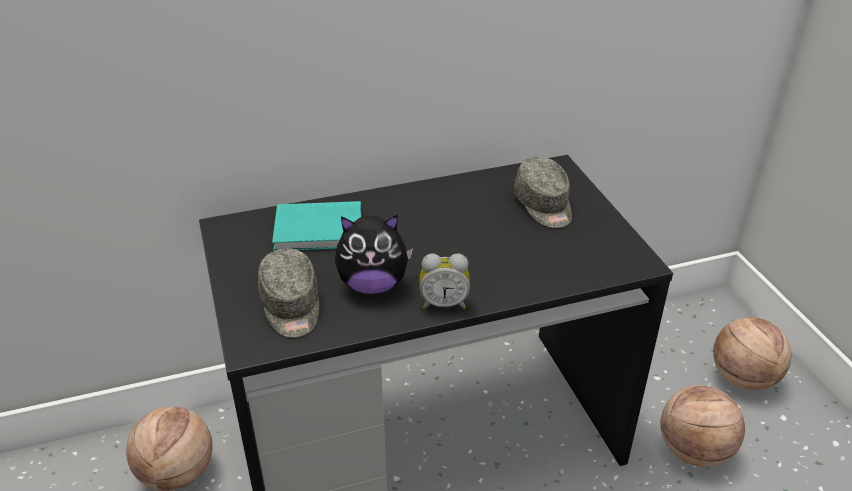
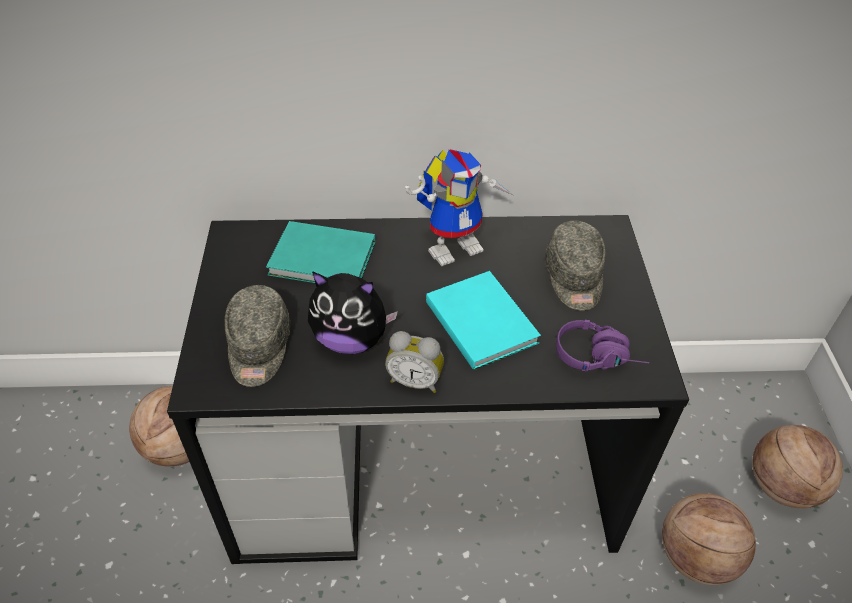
camera: 15 degrees right, 10 degrees up
none -> toy robot [405,149,513,266]
none -> turquoise book [426,271,541,370]
none -> purple headphones [556,320,649,371]

